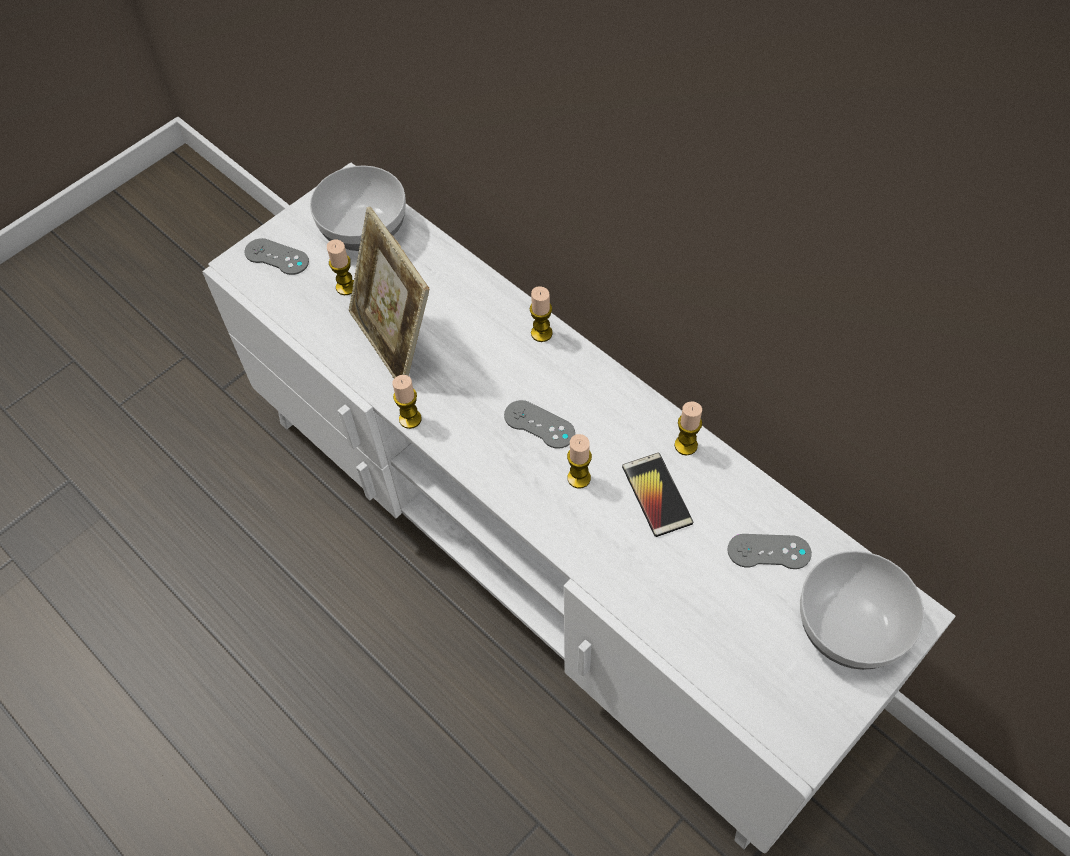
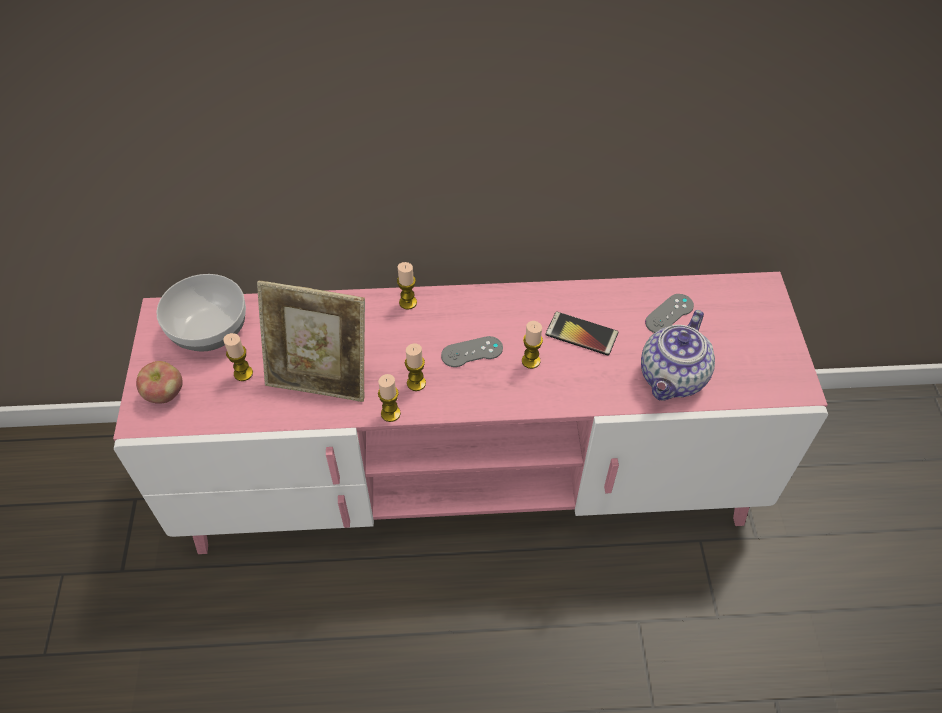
camera: 50 degrees left, 5 degrees down
white tv stand [202,162,955,853] -> pink tv stand [113,272,828,554]
grey game controller [244,238,309,275] -> apple [136,361,183,404]
candle [674,401,702,455] -> candle moved to [405,344,426,391]
bowl [800,551,924,670] -> none
none -> teapot [641,310,715,401]

